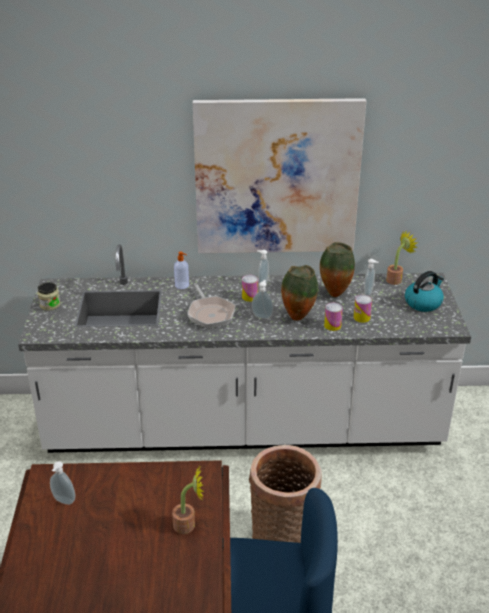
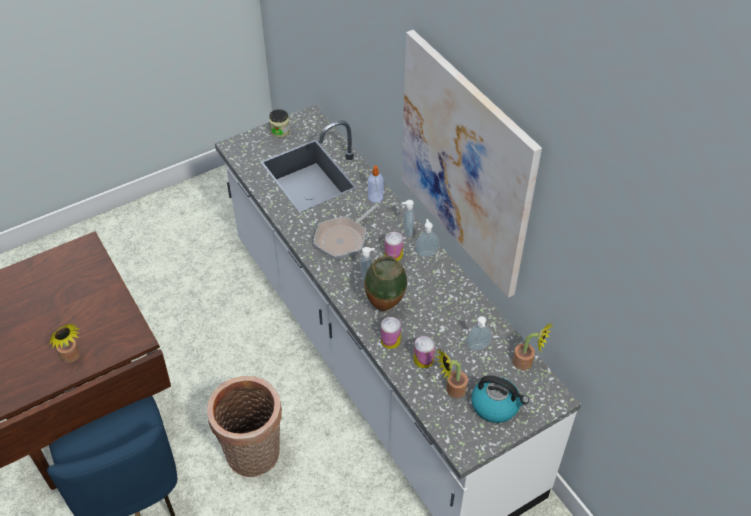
camera: 60 degrees right, 15 degrees up
soap dispenser [50,461,75,505] -> soap dispenser moved to [402,200,415,237]
vase [320,242,355,297] -> none
none -> potted plant [436,350,468,398]

